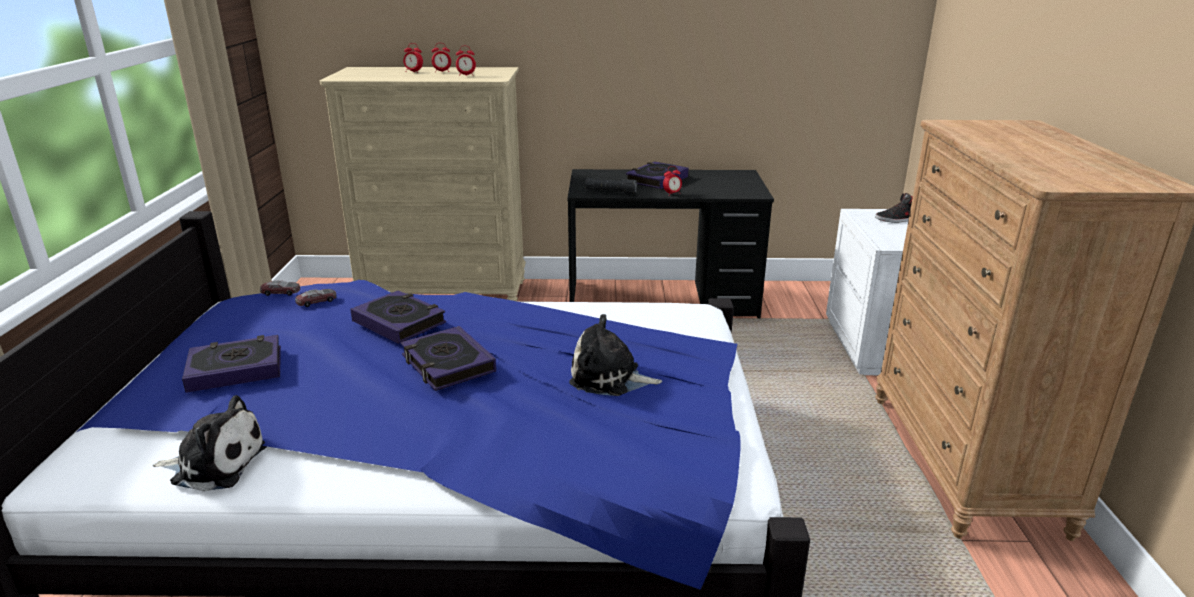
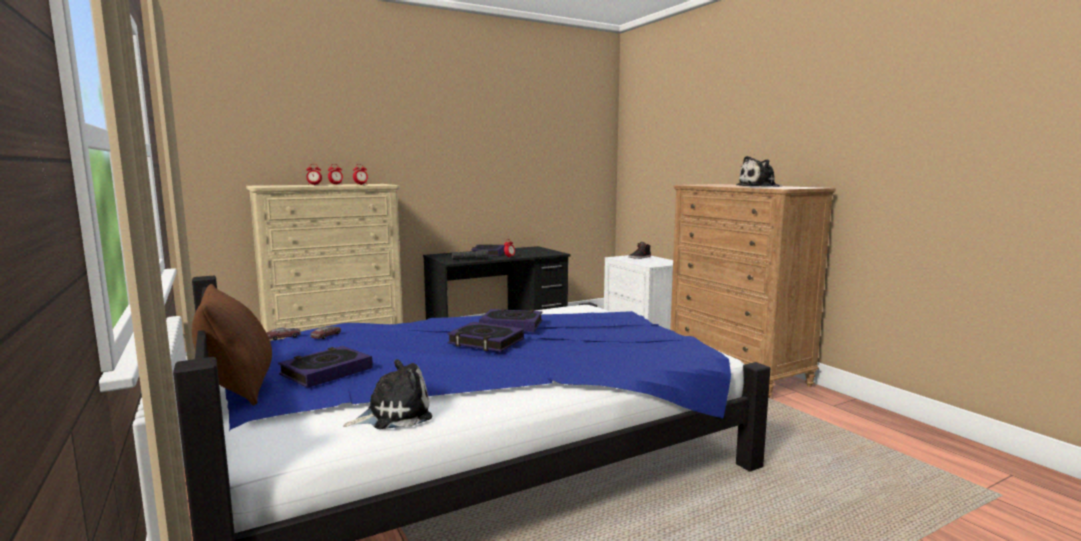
camera: 30 degrees left, 15 degrees down
book [350,291,446,344] -> book moved to [479,309,542,332]
plush toy [569,314,662,396] -> plush toy moved to [736,156,782,187]
none -> brown pillow [192,284,272,406]

